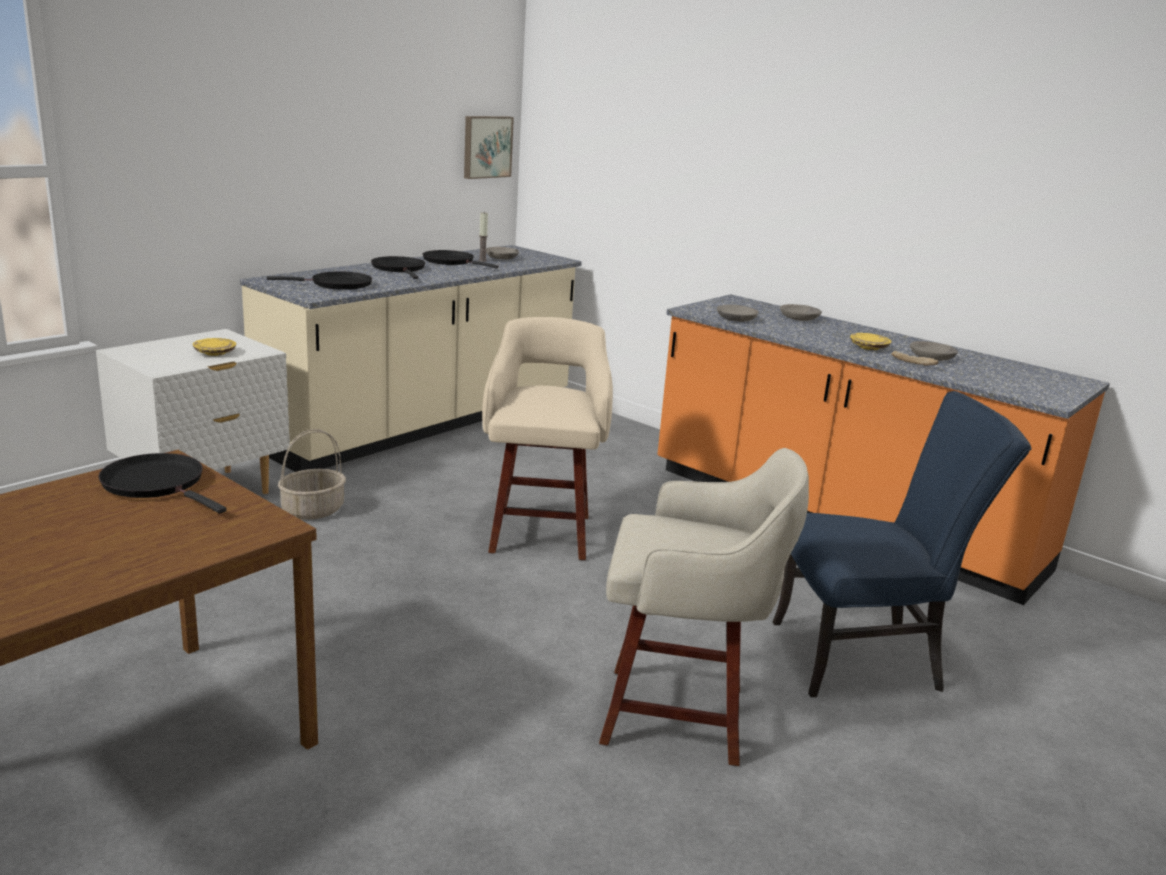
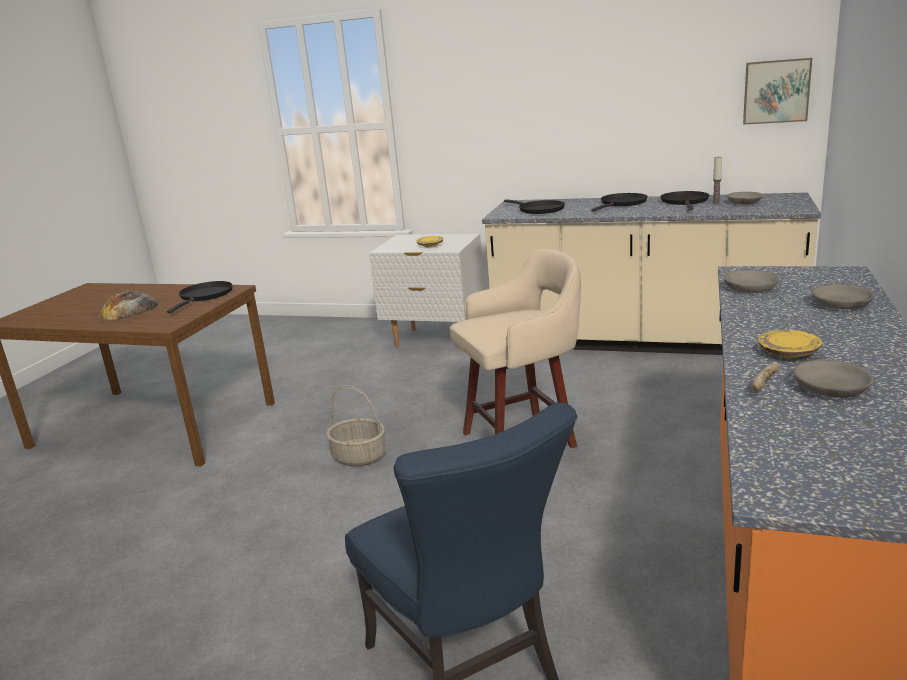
camera: 70 degrees right, 0 degrees up
basket [278,429,346,520] -> basket moved to [326,385,385,466]
beige stool [599,448,809,766] -> none
none -> bread [99,290,159,320]

